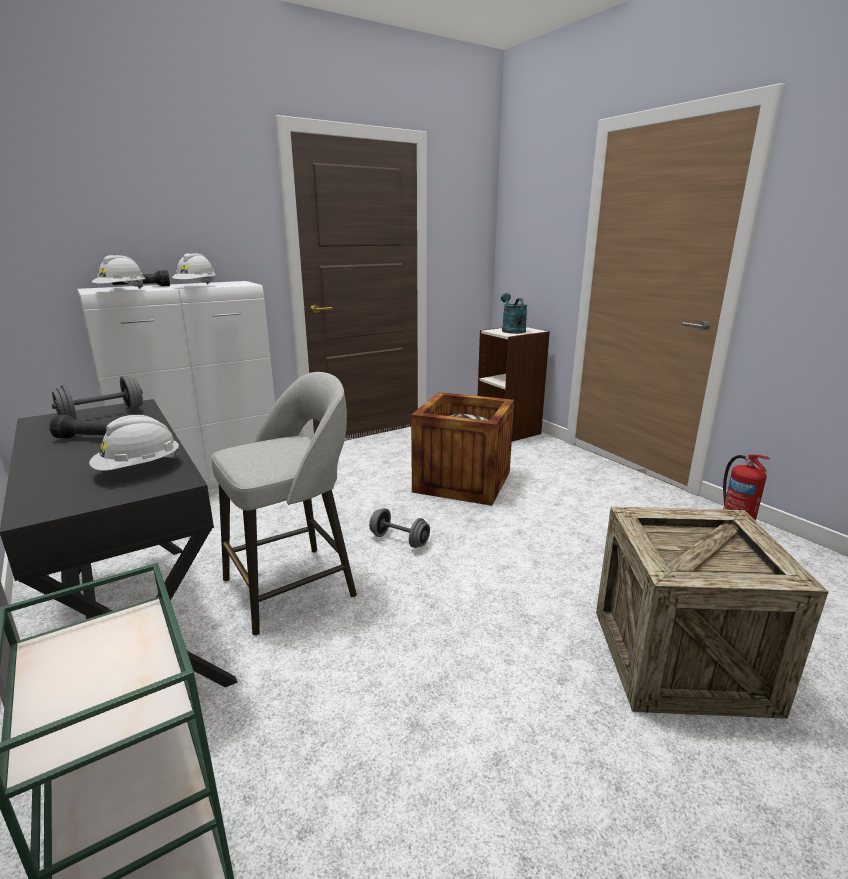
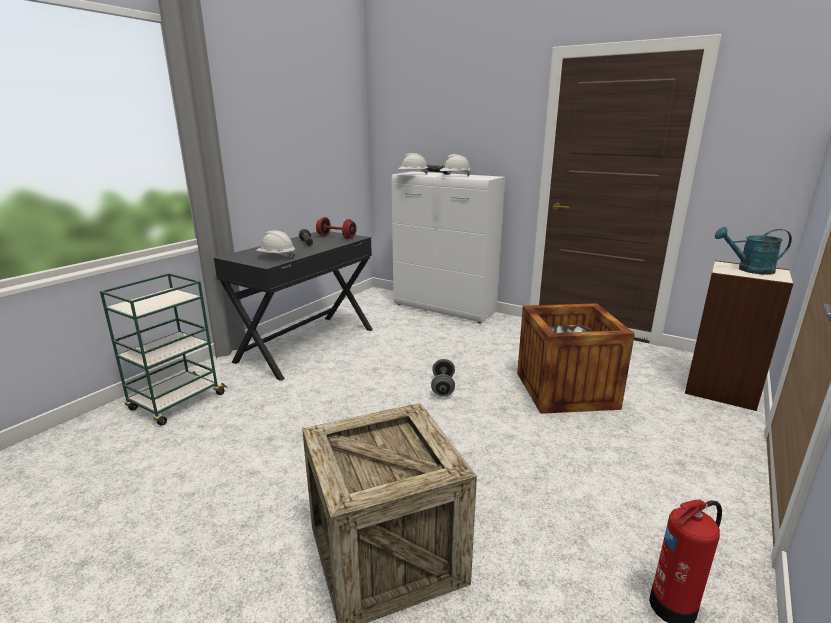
camera: 65 degrees right, 0 degrees up
grey dumbbell [51,376,143,420] -> red dumbbell [316,217,357,239]
grey stool [212,372,357,636] -> none
turquoise watering can [501,293,528,334] -> turquoise watering can turned 135 degrees counterclockwise [715,227,792,275]

